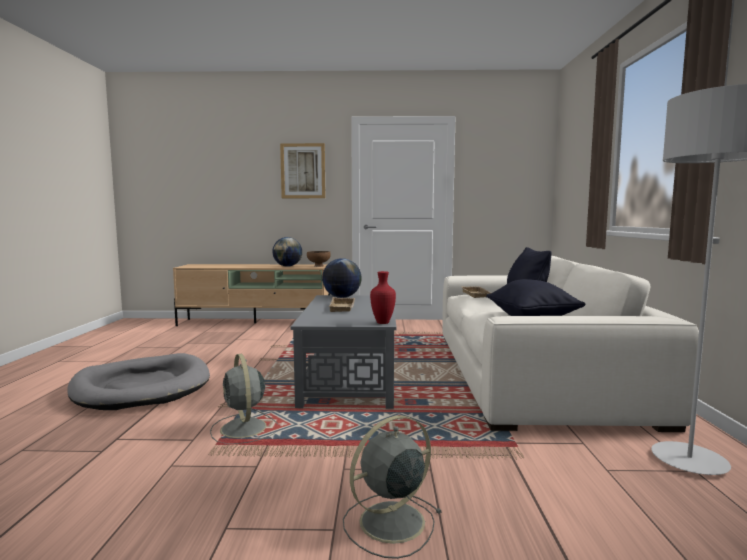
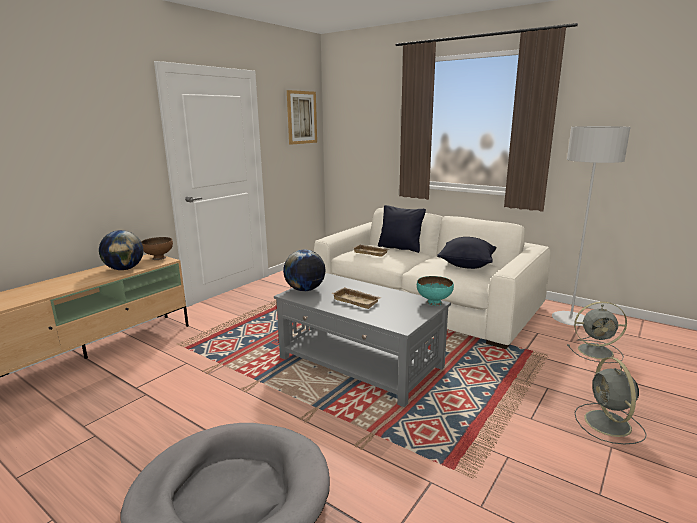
camera: 55 degrees left, 10 degrees up
grey fan [210,354,278,444] -> grey fan moved to [567,301,627,363]
picture [280,143,325,198] -> picture moved to [287,90,317,145]
red vase [370,271,396,324] -> turquoise bowl [417,276,454,306]

